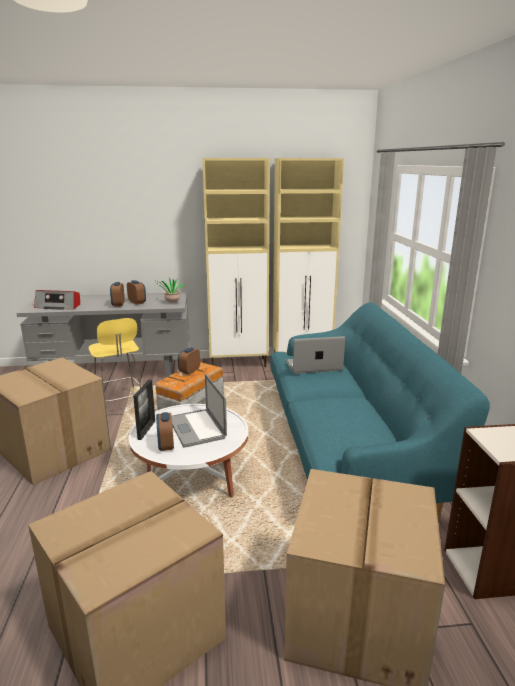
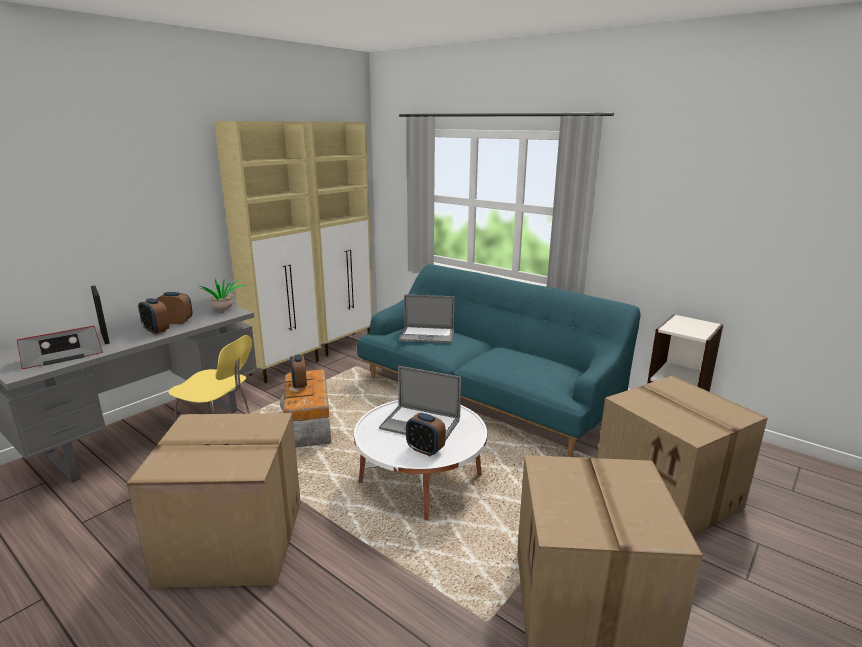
camera: 45 degrees left, 0 degrees up
picture frame [133,380,155,440] -> picture frame moved to [91,286,110,344]
laptop [286,336,345,374] -> laptop turned 120 degrees counterclockwise [399,295,455,343]

